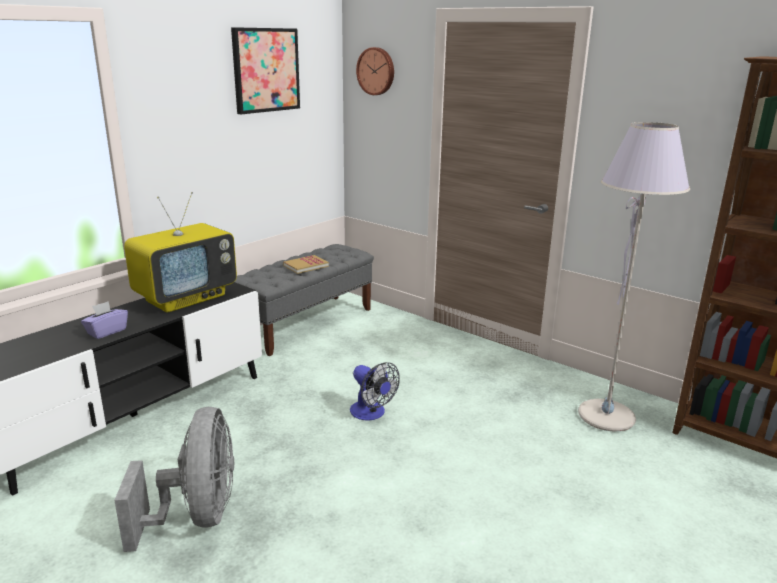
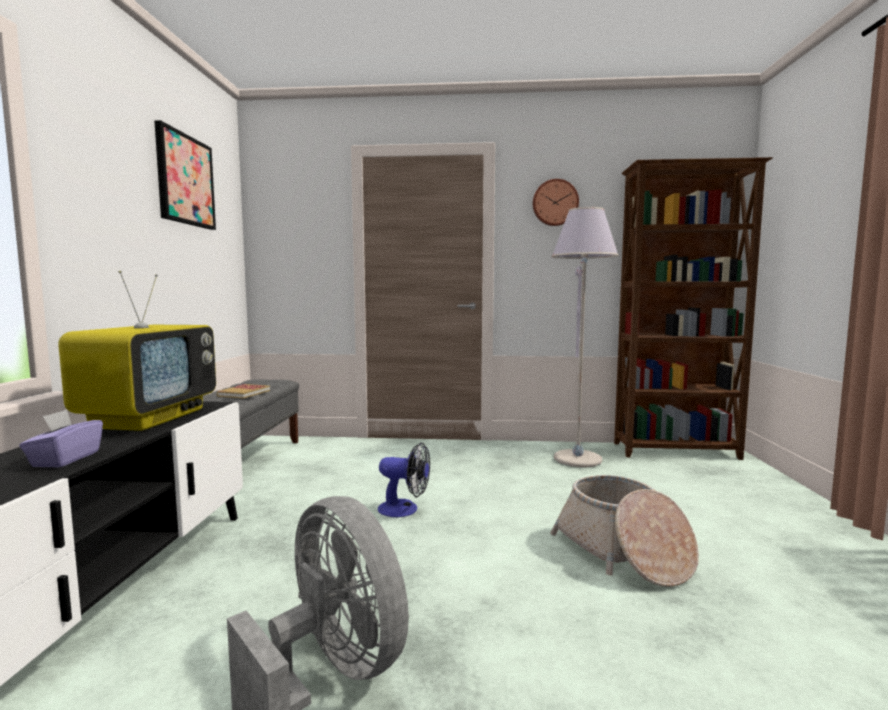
camera: 35 degrees left, 15 degrees down
wall clock [356,47,394,95] -> wall clock moved to [533,179,579,226]
none -> basket [551,475,699,587]

